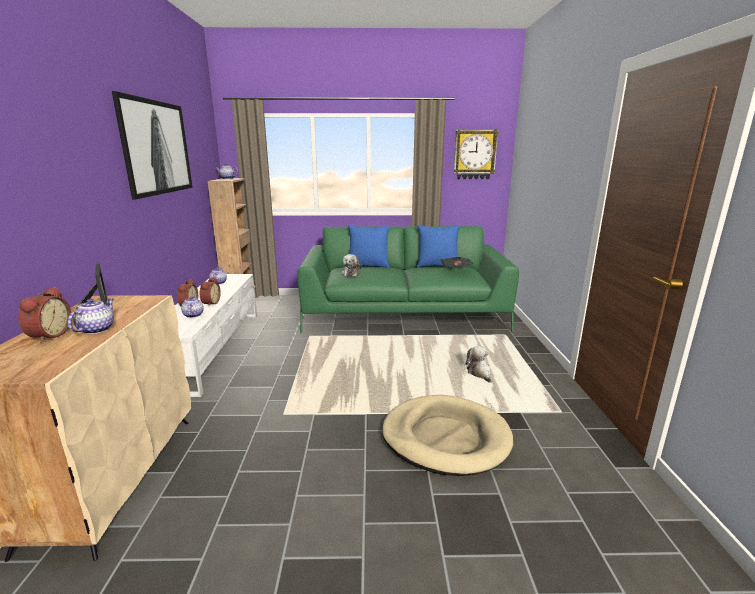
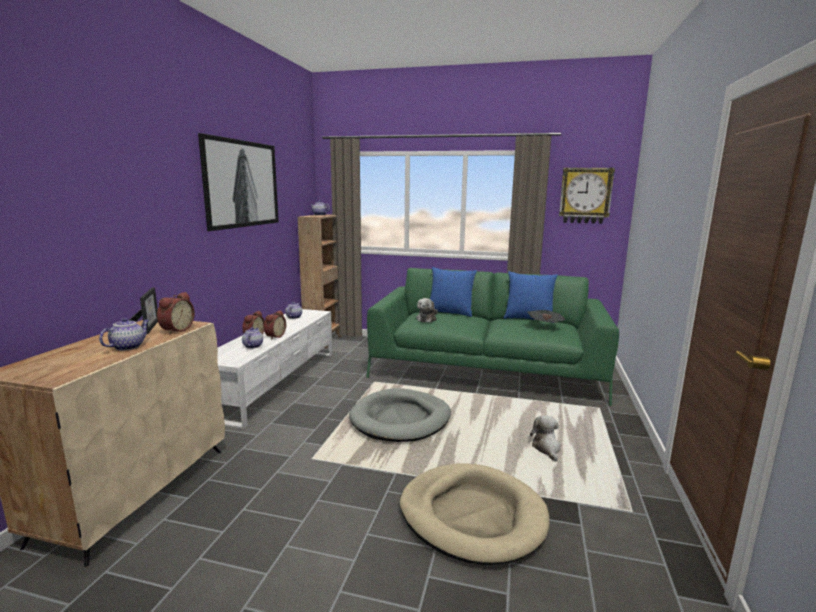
camera: 15 degrees right, 5 degrees down
alarm clock [18,287,71,343] -> alarm clock moved to [157,292,195,334]
none -> grey dog bed [349,388,451,442]

